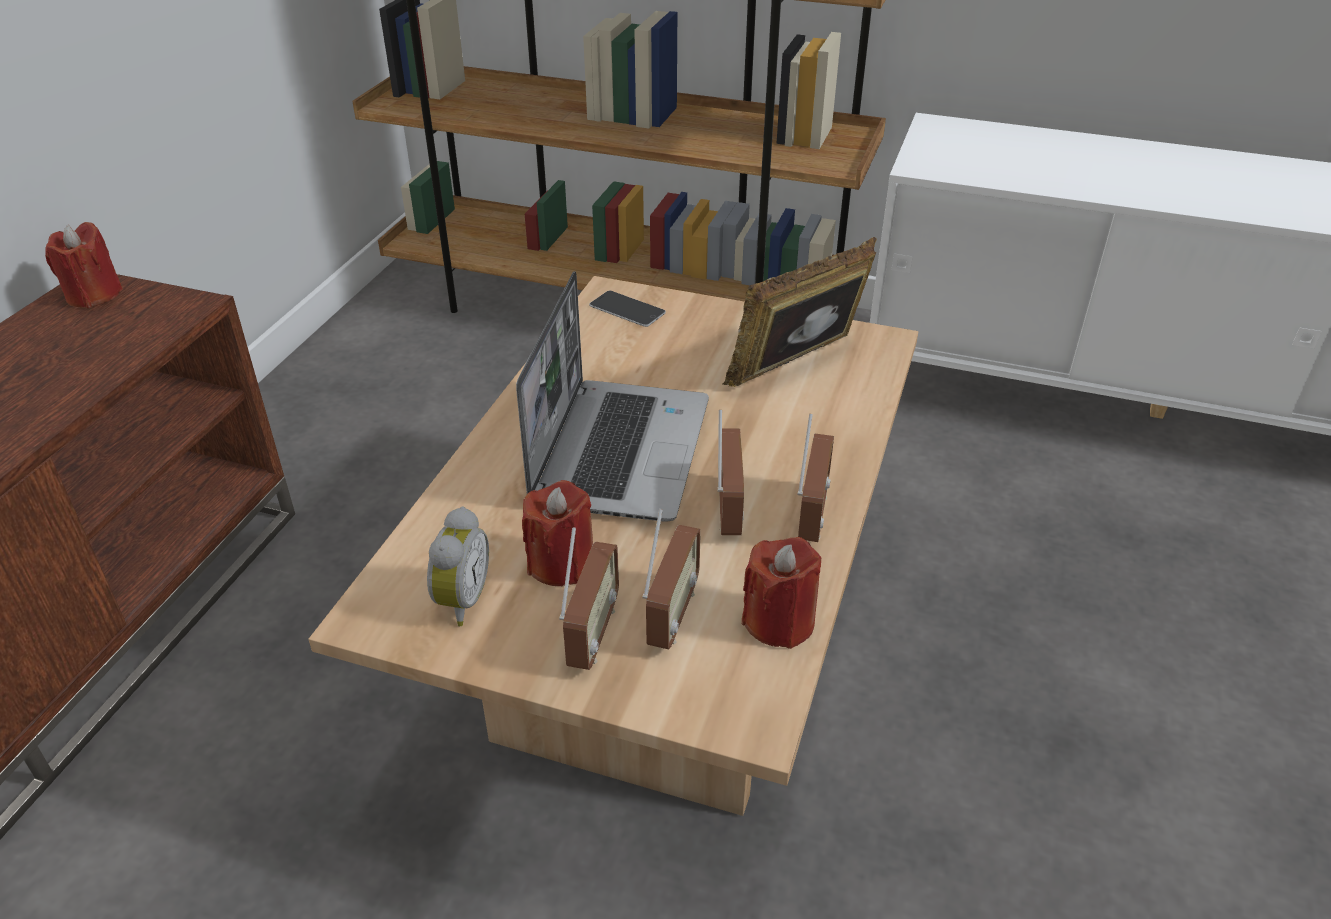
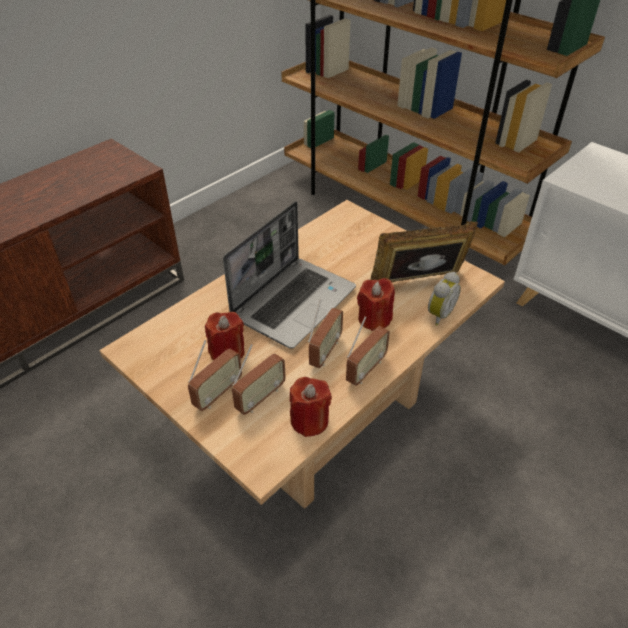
camera: 25 degrees right, 5 degrees up
red candle [45,222,123,308] -> red candle moved to [357,278,395,331]
alarm clock [427,507,489,626] -> alarm clock moved to [428,272,461,326]
phone [589,291,666,327] -> none

